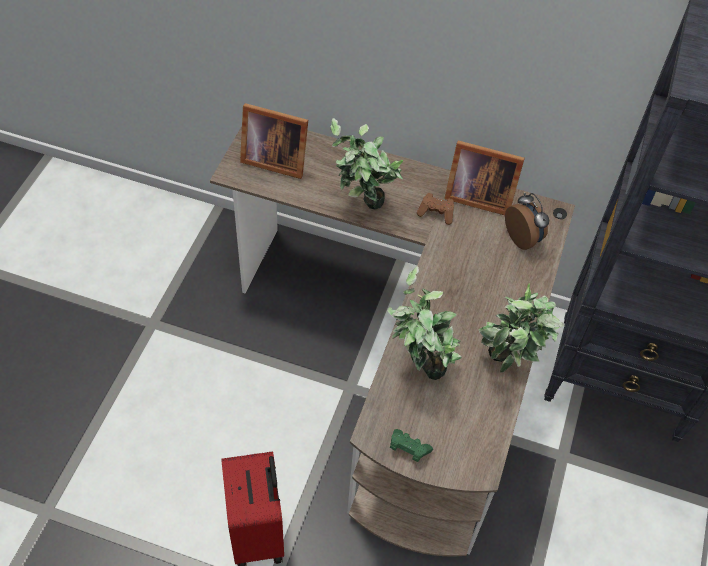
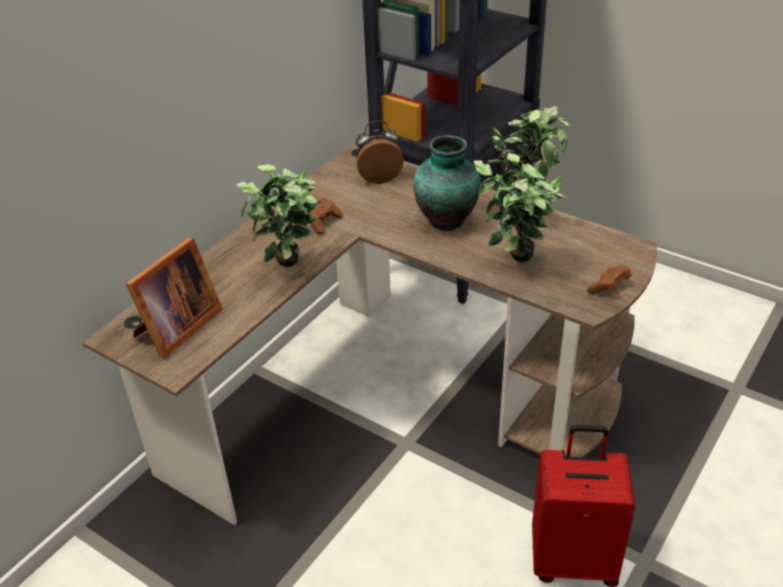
camera: 70 degrees left, 15 degrees down
green game controller [390,429,433,462] -> brown game controller [587,265,631,294]
picture frame [444,140,525,215] -> none
none -> vase [414,135,481,231]

